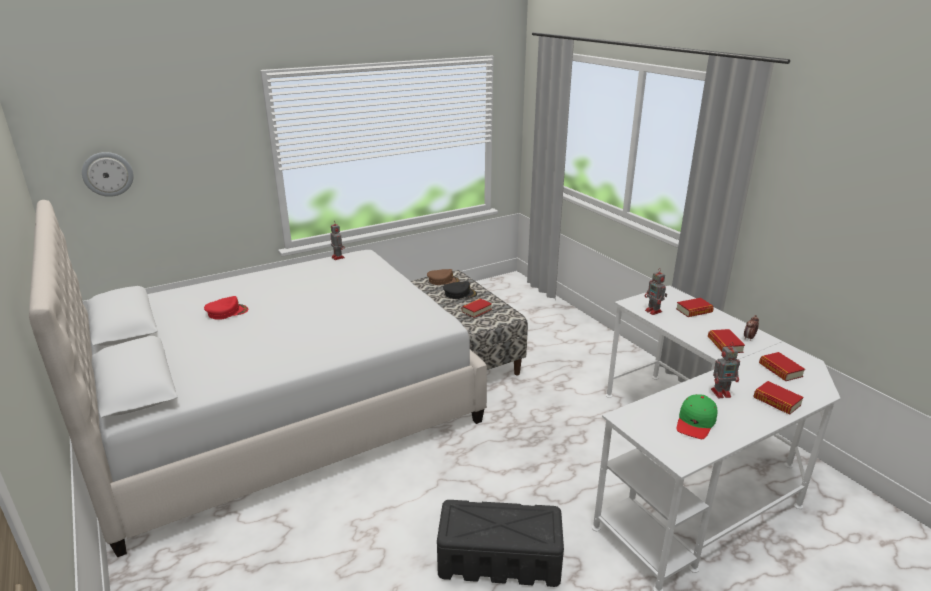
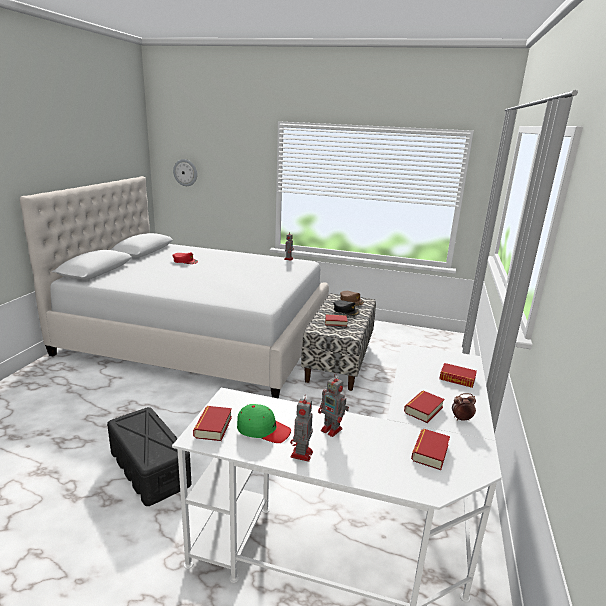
camera: 45 degrees right, 5 degrees down
toy robot [645,268,667,315] -> toy robot moved to [290,395,313,462]
green cap [677,394,717,439] -> green cap turned 150 degrees counterclockwise [237,404,291,443]
book [753,381,804,415] -> book moved to [193,406,232,441]

